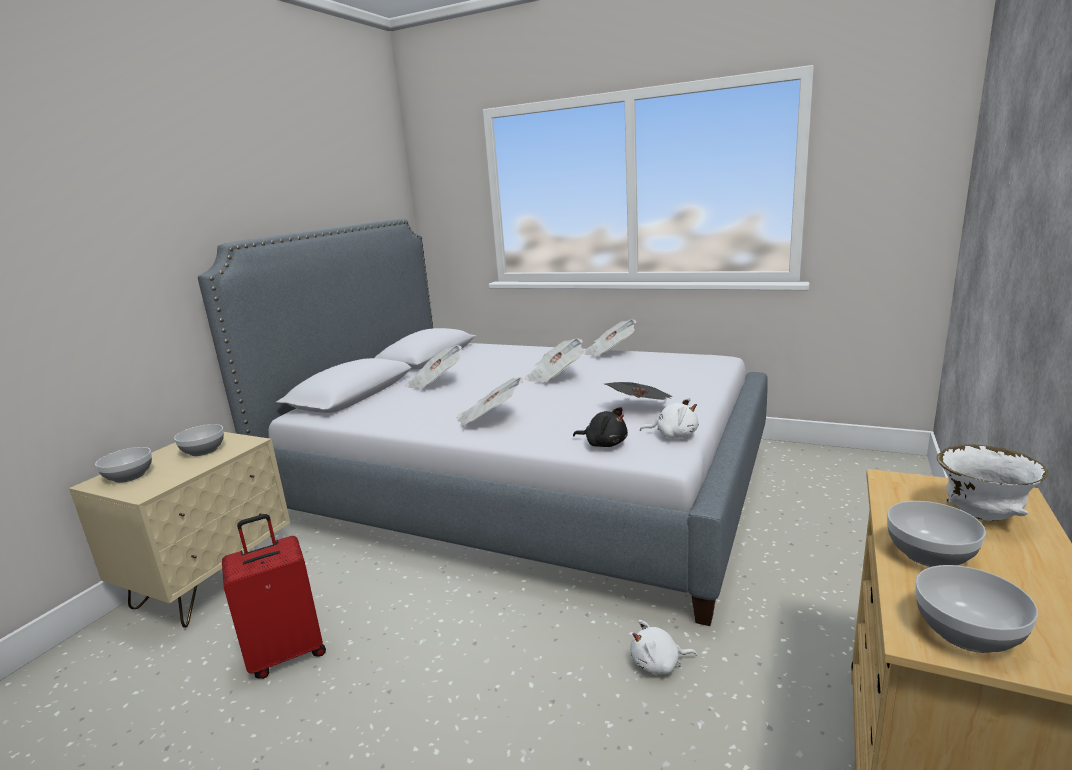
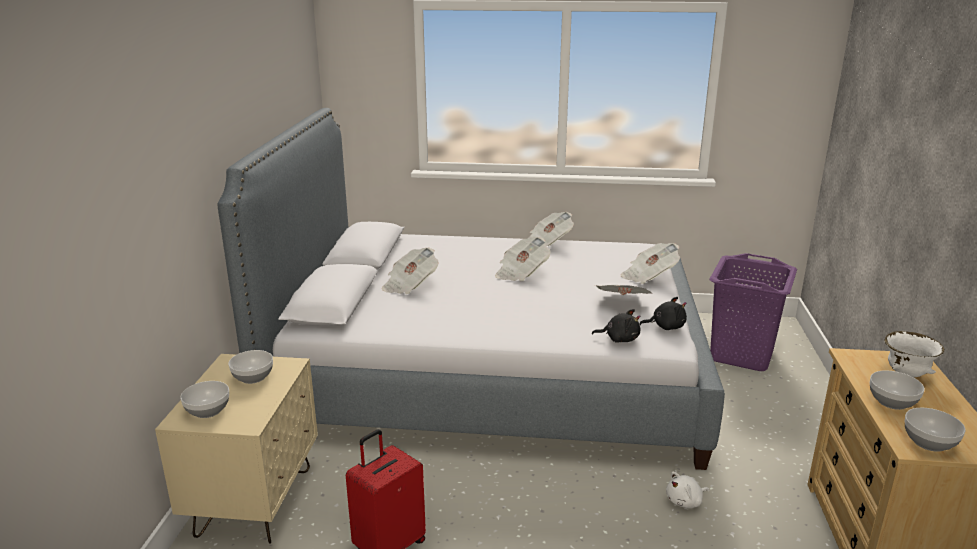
camera: 20 degrees left, 5 degrees up
newspaper [456,377,523,427] -> newspaper moved to [621,243,680,284]
white plush toy [640,398,699,438] -> black plush toy [639,297,687,330]
none -> purple laundry basket [709,253,797,371]

